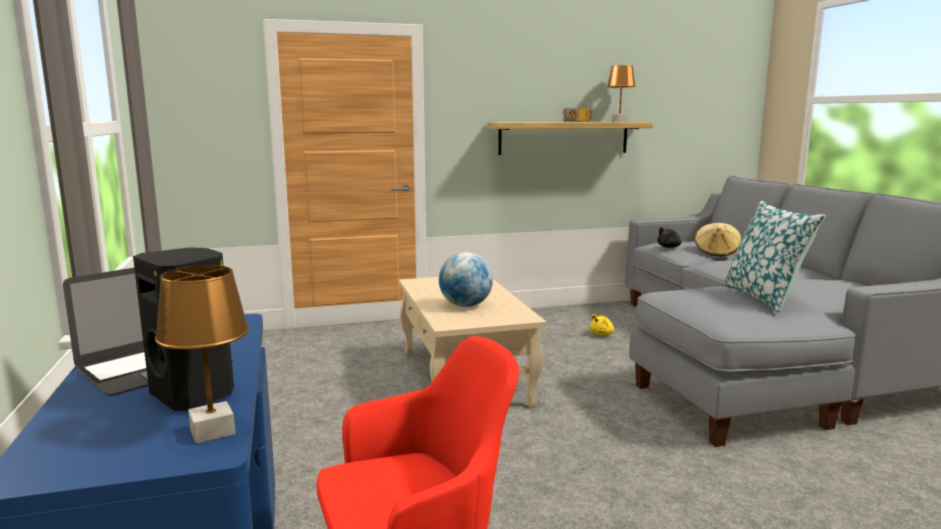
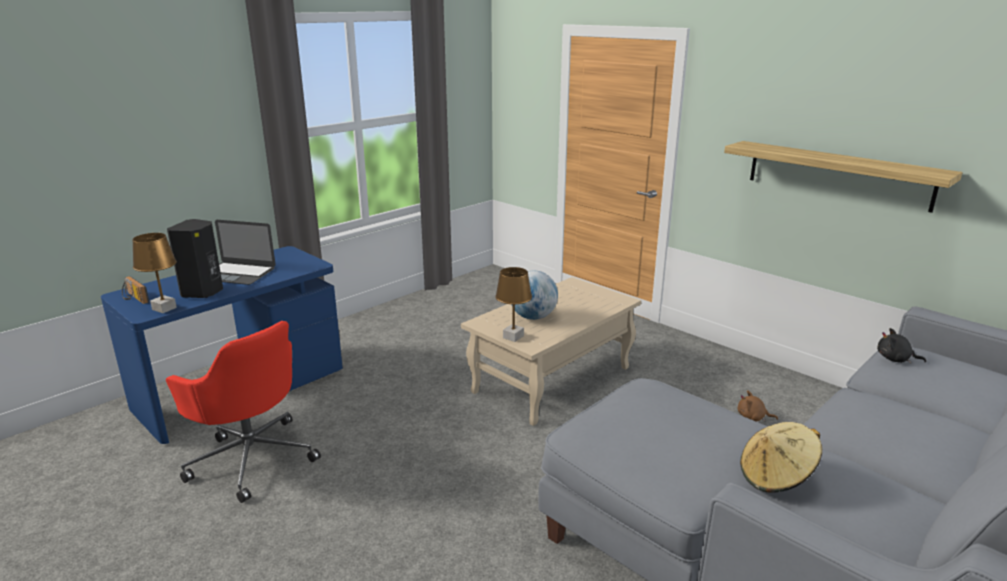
camera: 60 degrees right, 10 degrees up
radio [563,108,592,122] -> radio moved to [122,276,149,304]
yellow plush toy [590,314,614,335] -> brown plush toy [738,390,778,422]
brown table lamp [607,65,636,122] -> brown table lamp moved to [495,267,532,342]
beige hat [694,223,742,256] -> beige hat moved to [740,422,822,493]
pillow [722,201,826,313] -> none

